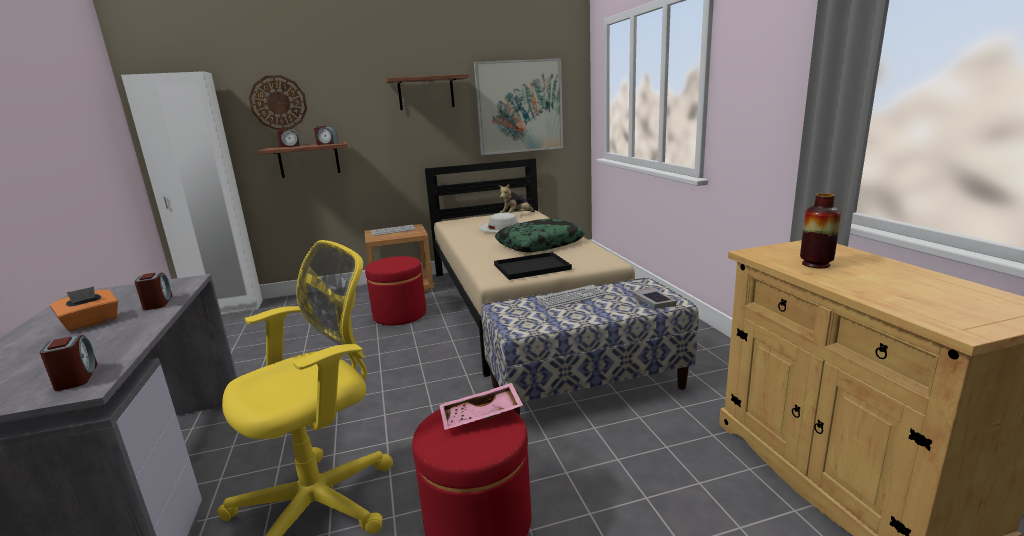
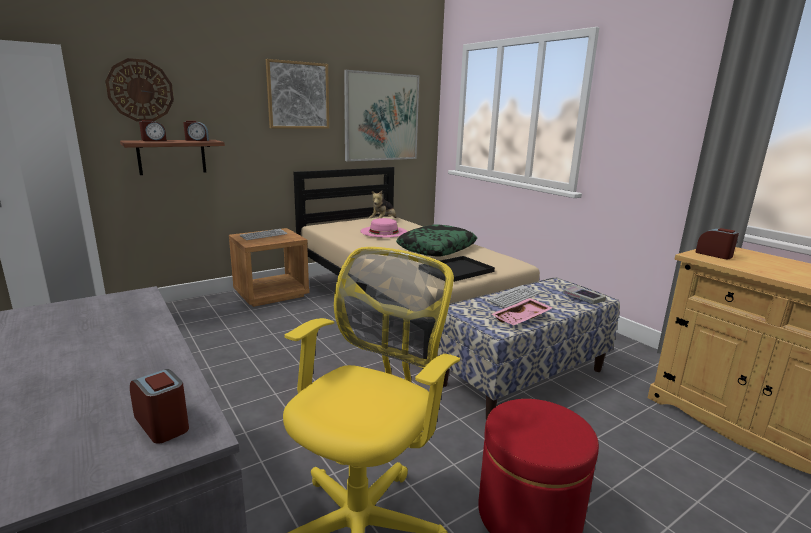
camera: 20 degrees left, 0 degrees up
orange tissue box [50,286,118,332] -> none
alarm clock [134,273,172,310] -> alarm clock moved to [695,228,739,259]
red ottoman [365,256,426,325] -> none
shelf [386,74,469,110] -> picture [266,59,329,129]
pink tray [439,383,523,430] -> pink tray moved to [491,298,552,325]
white hat [479,213,523,233] -> pink hat [361,218,407,238]
vase [800,193,841,268] -> none

